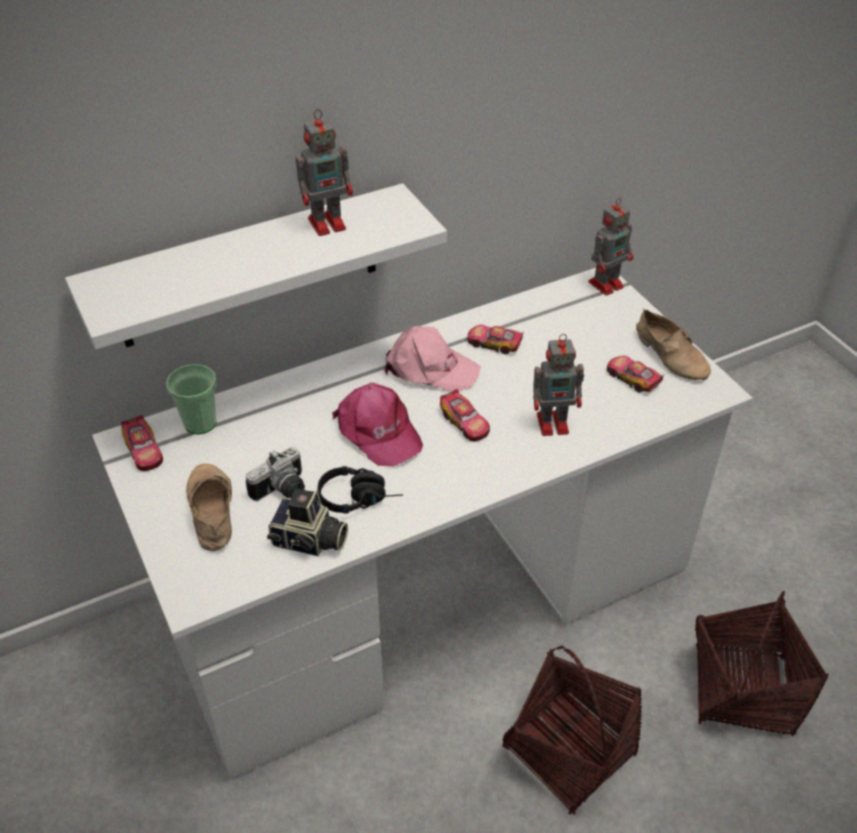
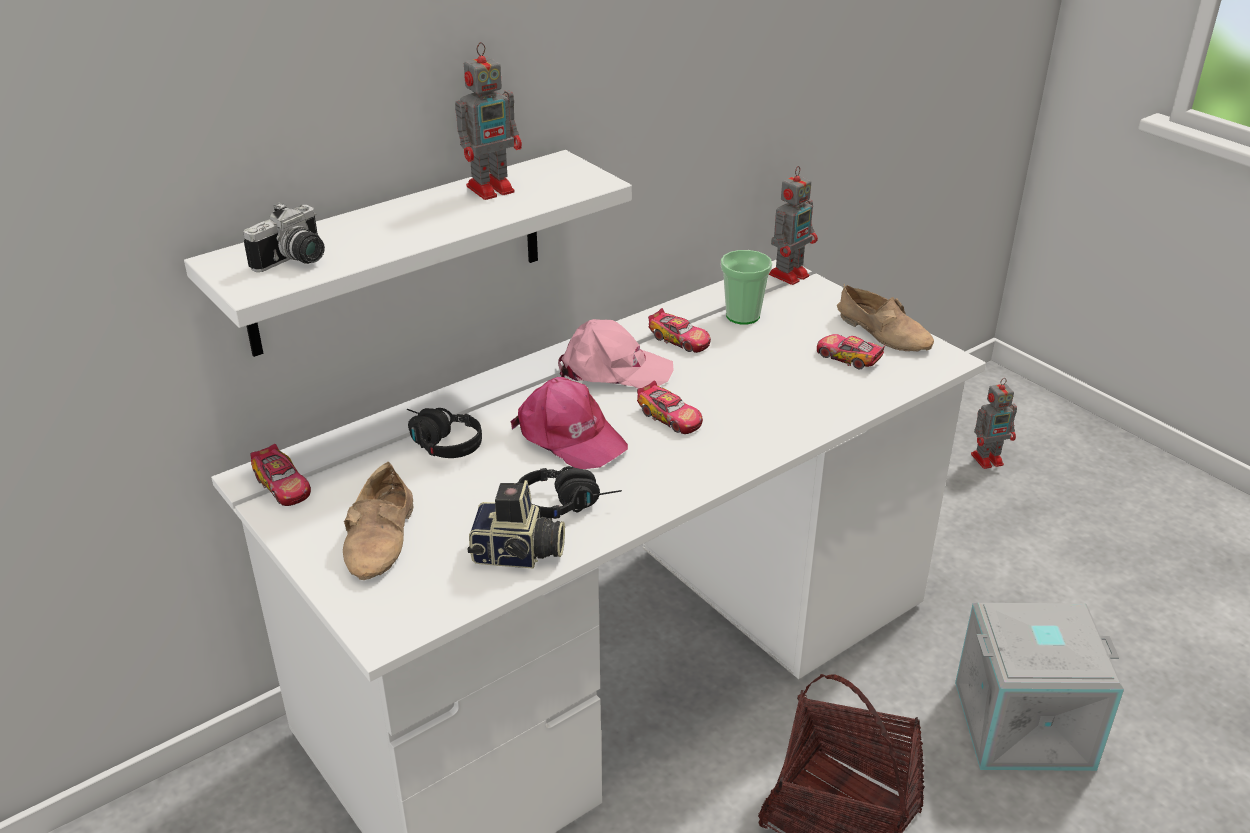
camera: 10 degrees left, 10 degrees down
cup [166,364,217,434] -> cup moved to [721,250,772,325]
beige shoe [186,464,232,551] -> beige shoe turned 150 degrees counterclockwise [343,462,413,580]
camera [246,447,305,501] -> camera moved to [243,203,325,272]
toy car [468,325,524,354] -> toy car turned 150 degrees counterclockwise [648,308,711,353]
toy robot [533,334,584,436] -> toy robot moved to [971,378,1017,469]
basket [695,591,828,737] -> grey storage box [955,603,1124,771]
none -> black headphones [407,408,482,458]

